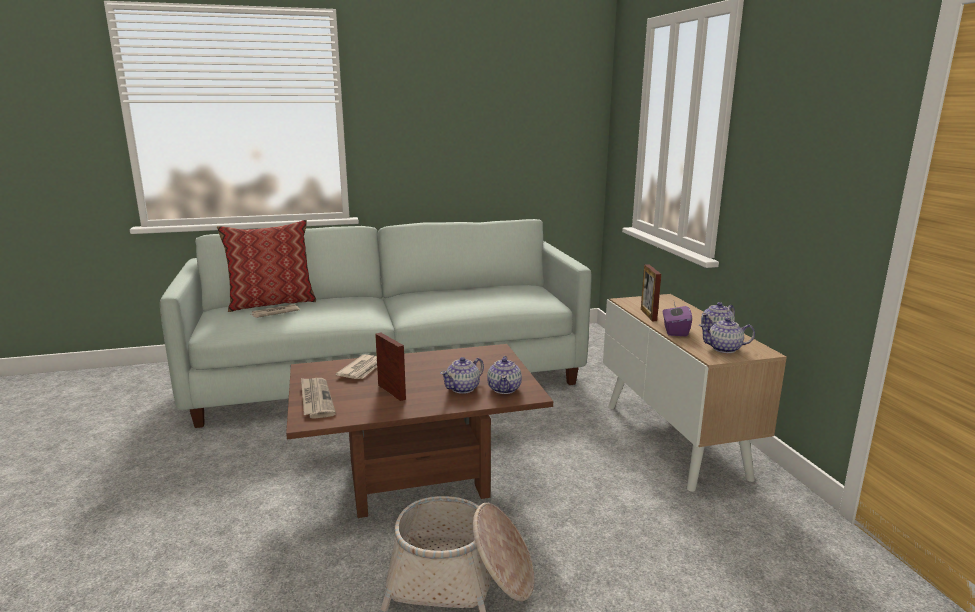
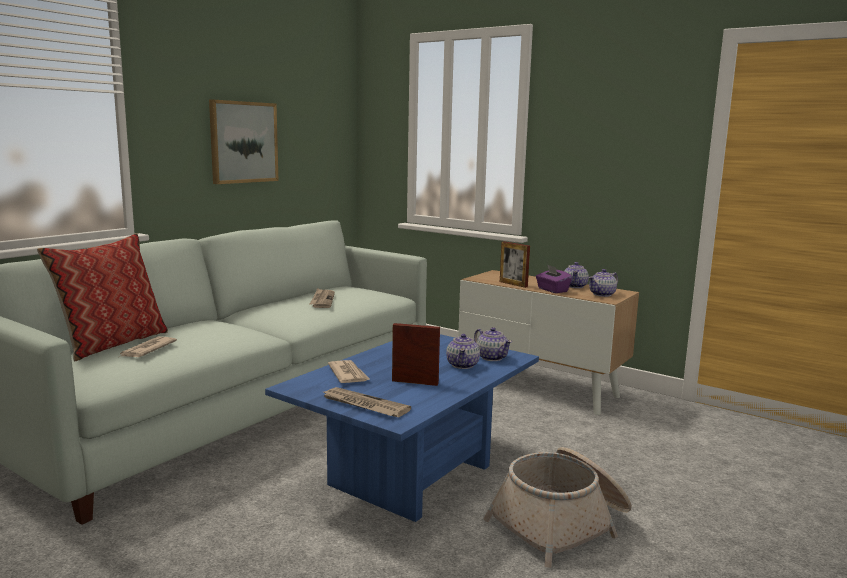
camera: 40 degrees left, 5 degrees down
brown coffee table [286,344,553,518] -> blue coffee table [265,334,539,522]
none -> picture [209,100,279,184]
none -> newspaper [309,288,335,308]

